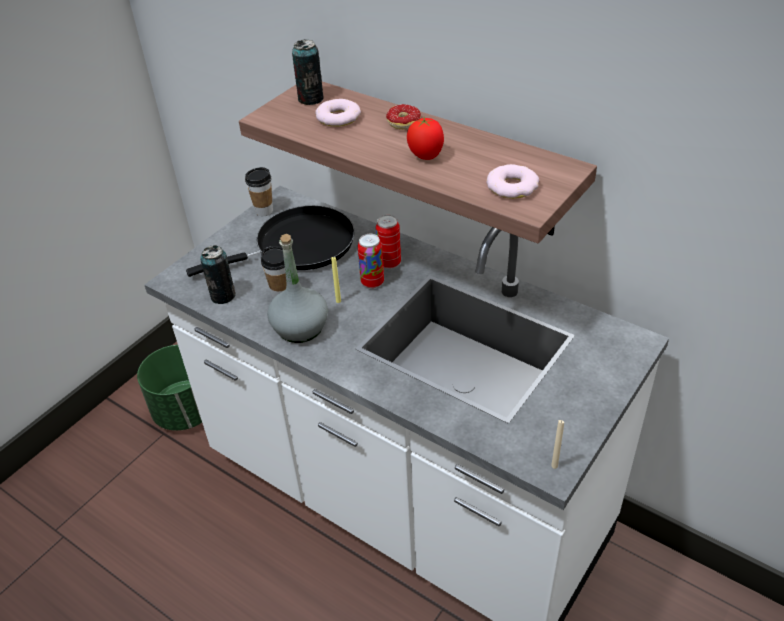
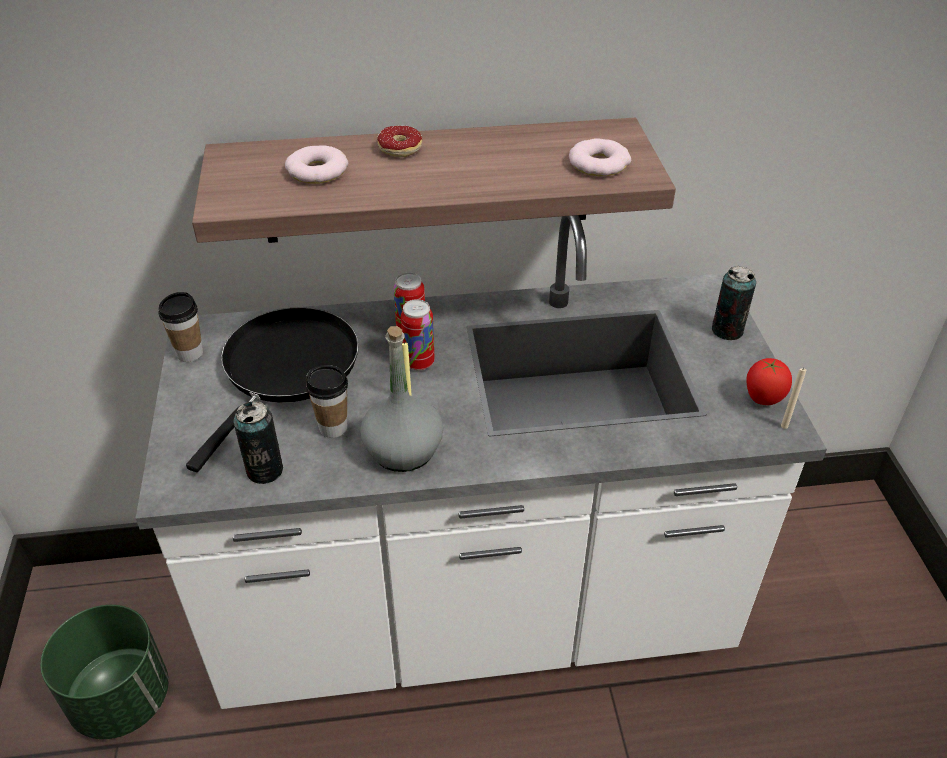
camera: 45 degrees left, 0 degrees up
can [292,39,324,105] -> can moved to [712,266,756,340]
tomato [407,117,444,160] -> tomato moved to [746,358,792,405]

